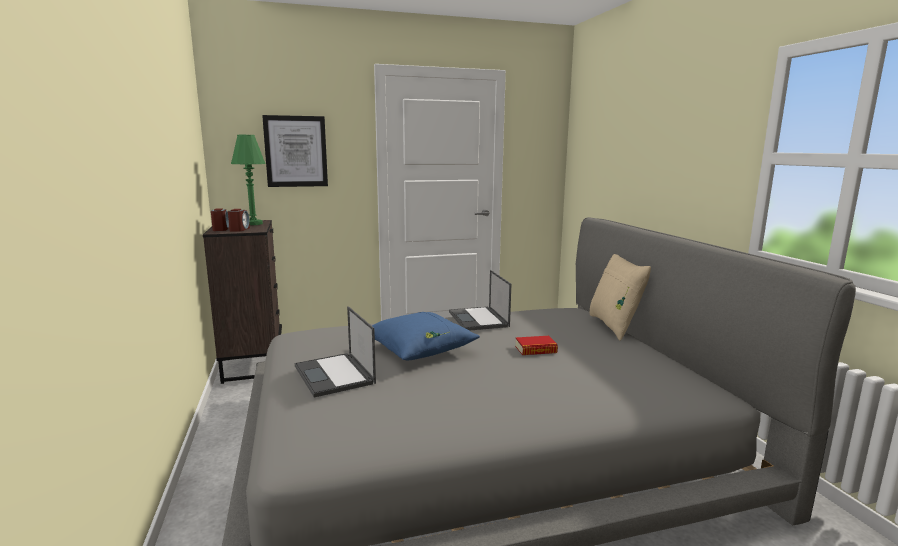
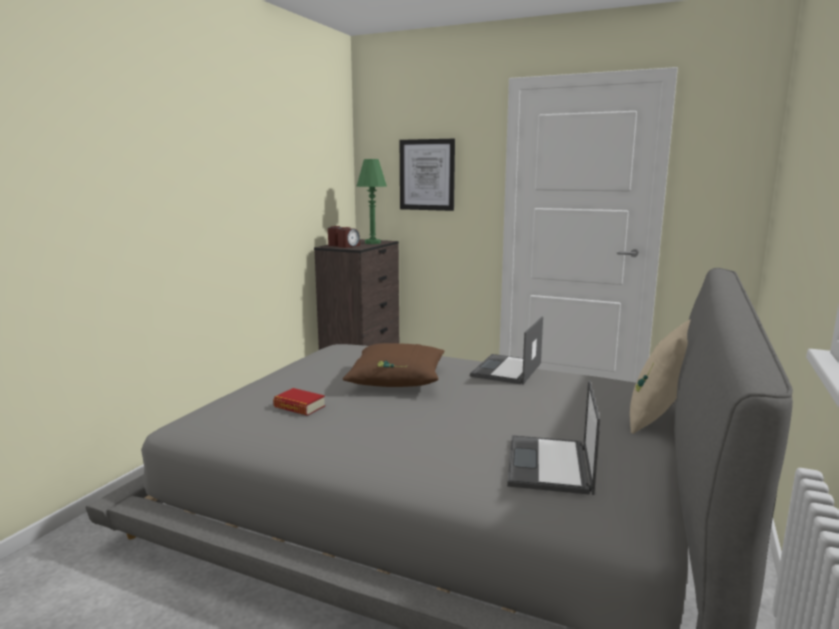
camera: 40 degrees right, 0 degrees up
laptop [295,306,376,398] -> laptop moved to [507,380,600,495]
blue pillow [372,312,480,360] -> brown pillow [343,343,444,387]
book [515,336,558,355] -> book moved to [273,388,325,416]

